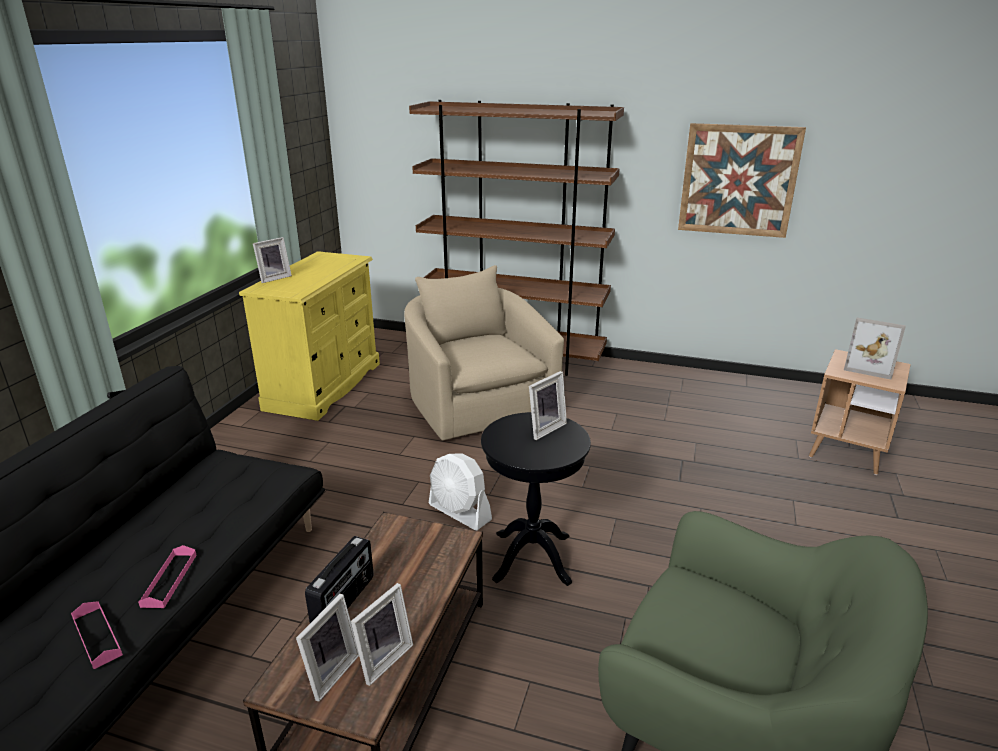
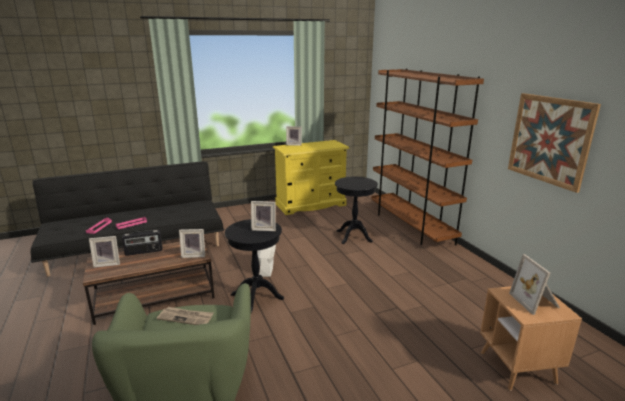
camera: 50 degrees right, 5 degrees down
picture frame [351,583,413,686] -> picture frame moved to [179,229,205,258]
beige armchair [404,265,564,440] -> black side table [335,177,378,244]
none -> newspaper [157,307,214,325]

